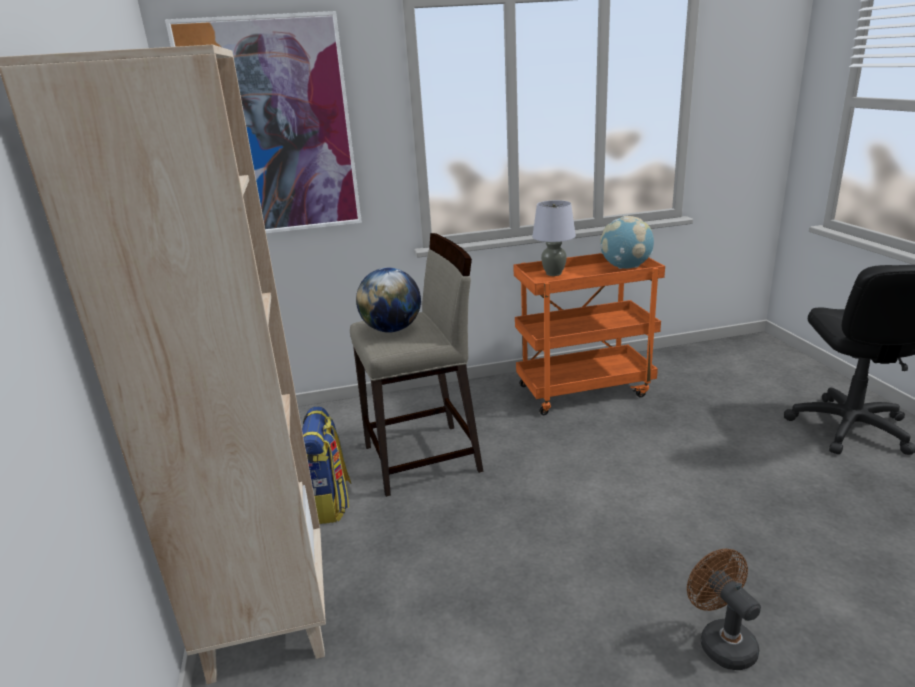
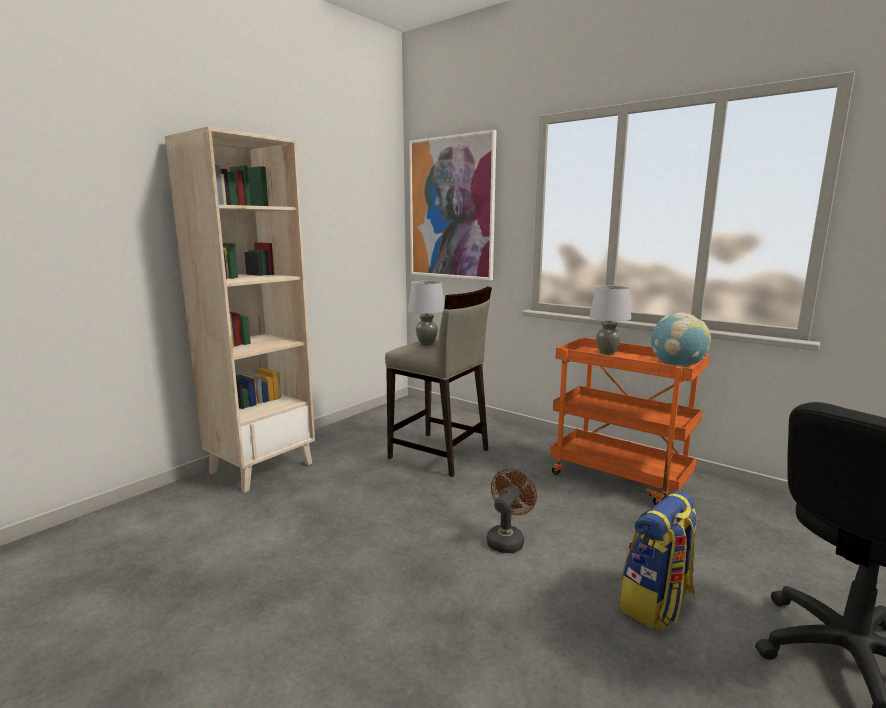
camera: 50 degrees right, 10 degrees down
backpack [302,406,352,524] -> backpack moved to [619,490,699,630]
globe [356,268,421,333] -> grey table lamp [408,281,445,346]
brown fan [687,549,761,670] -> brown fan moved to [487,469,537,553]

